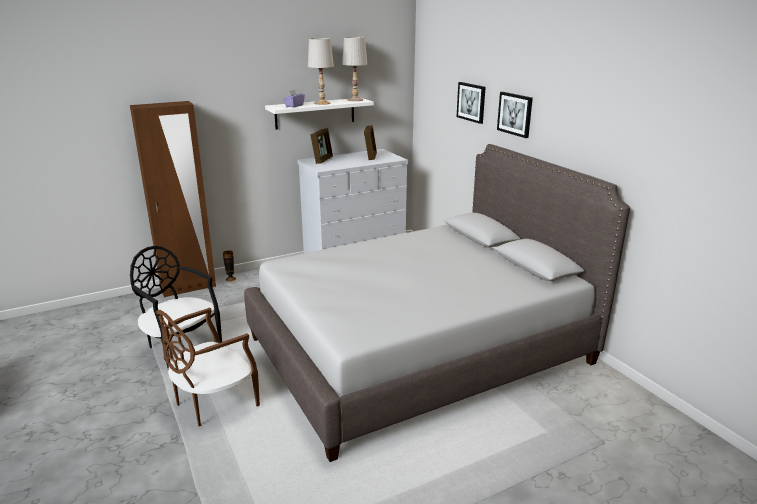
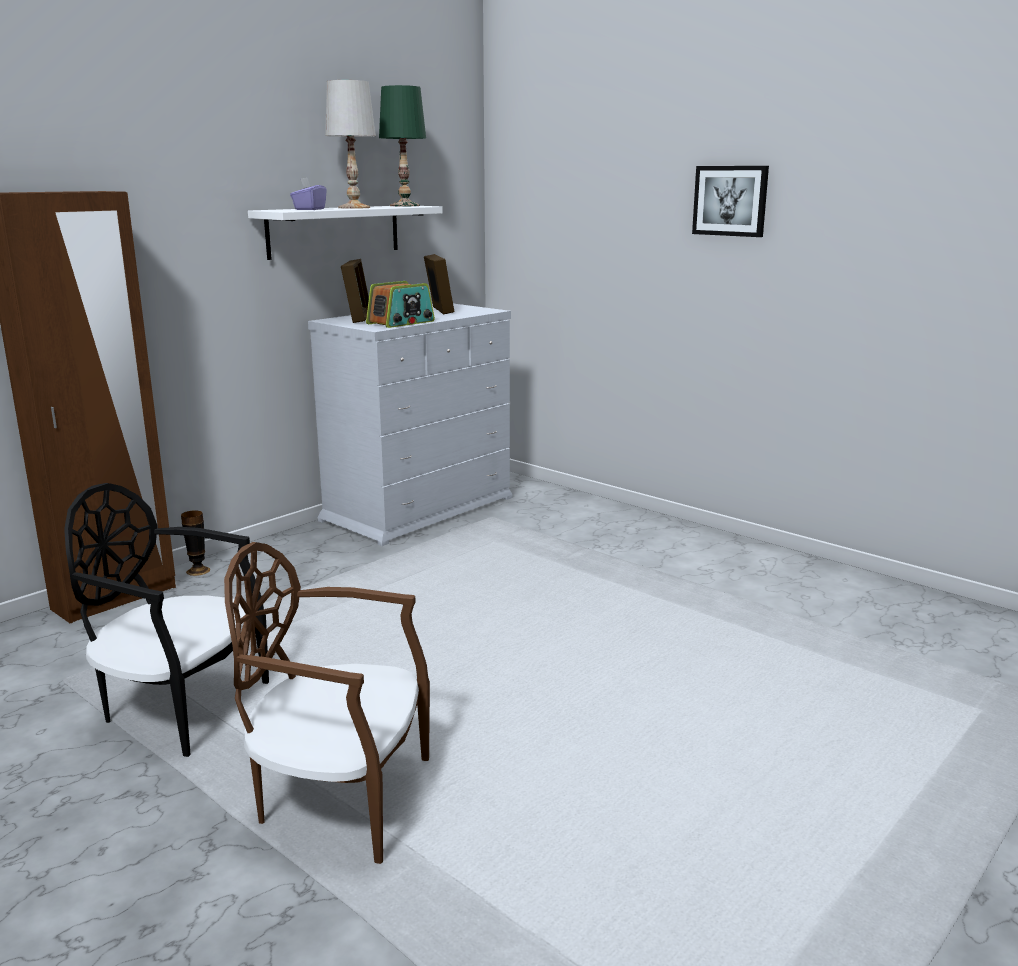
camera: 20 degrees left, 5 degrees down
brown chair [156,307,260,426] -> brown chair turned 75 degrees clockwise [224,542,430,864]
grey bed [244,144,630,462] -> none
white table lamp [342,37,367,101] -> green table lamp [379,85,426,206]
picture [456,82,486,124] -> none
none -> radio [366,281,435,328]

